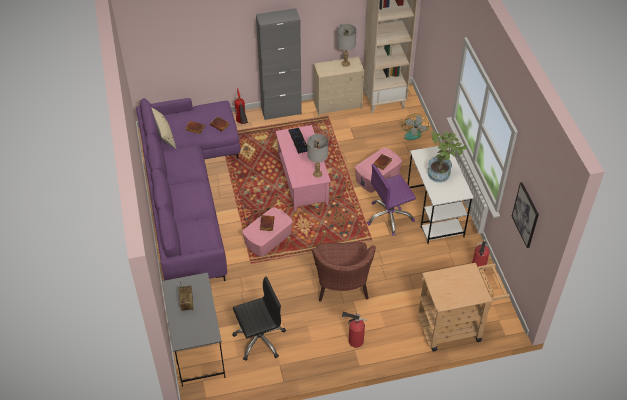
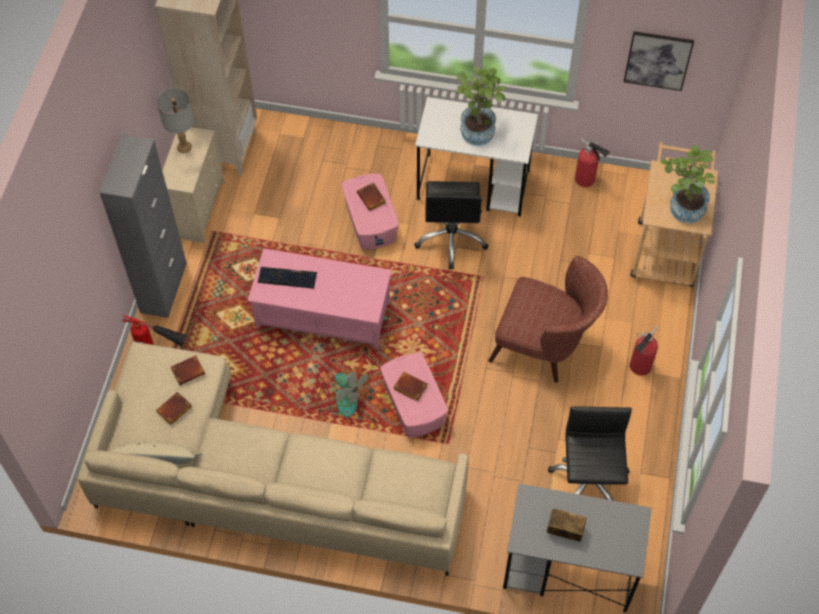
camera: 65 degrees left, 10 degrees up
purple sofa [136,98,241,281] -> beige sofa [78,342,469,576]
grey table lamp [307,134,328,177] -> none
purple office chair [367,164,416,236] -> black office chair [414,181,489,269]
fan [401,114,429,140] -> fan moved to [317,367,370,417]
none -> potted plant [660,145,715,223]

